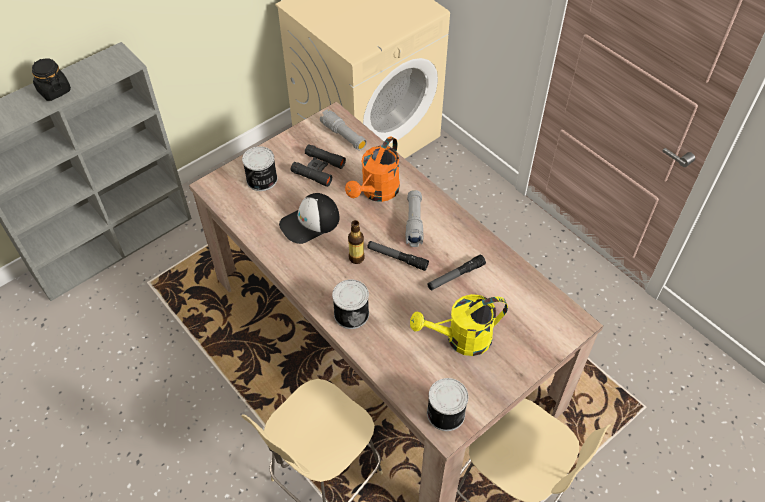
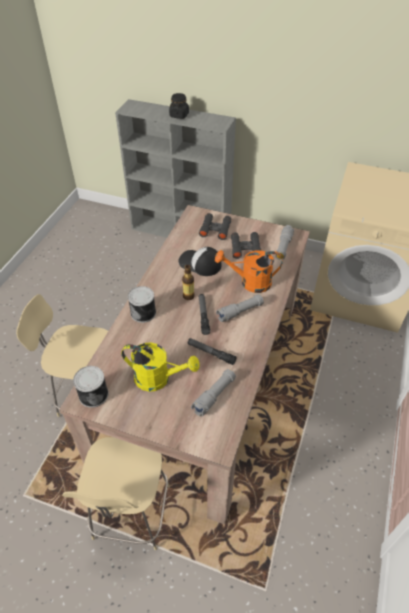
camera: 60 degrees right, 5 degrees down
can [242,146,278,191] -> black binoculars [199,213,231,240]
yellow watering can [410,294,508,356] -> yellow watering can turned 150 degrees clockwise [121,343,200,392]
none -> grey flashlight [191,369,236,416]

